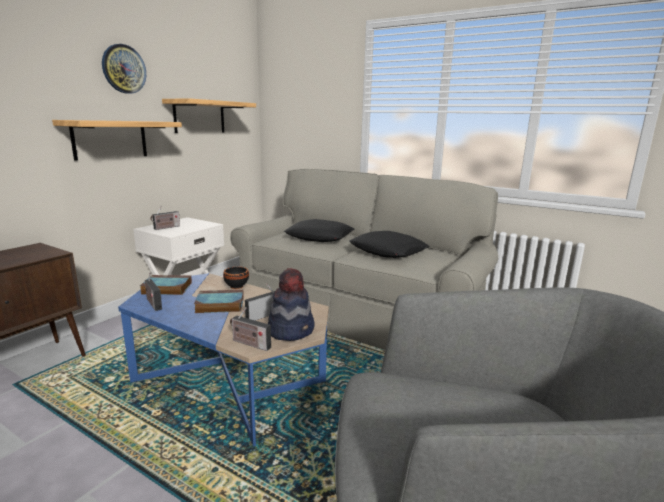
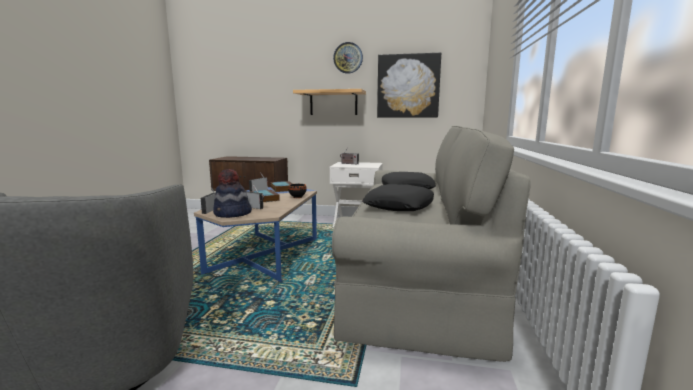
camera: 70 degrees right, 5 degrees down
shelf [162,98,256,133] -> picture [377,53,441,117]

